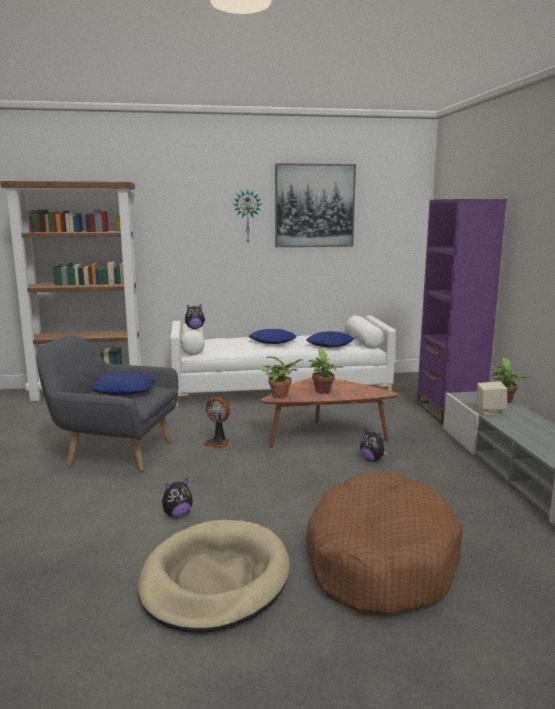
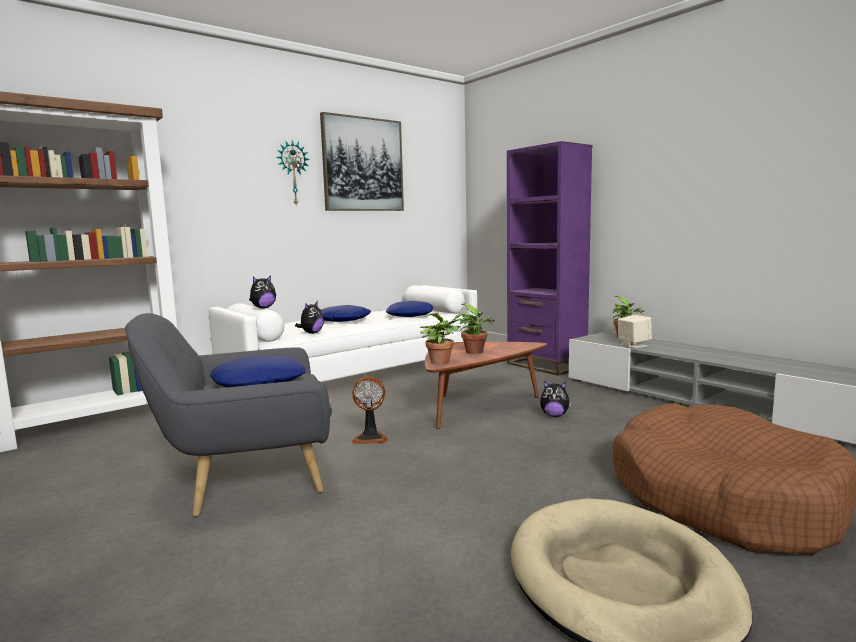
camera: 30 degrees left, 5 degrees down
plush toy [162,479,193,518] -> plush toy moved to [295,301,324,334]

